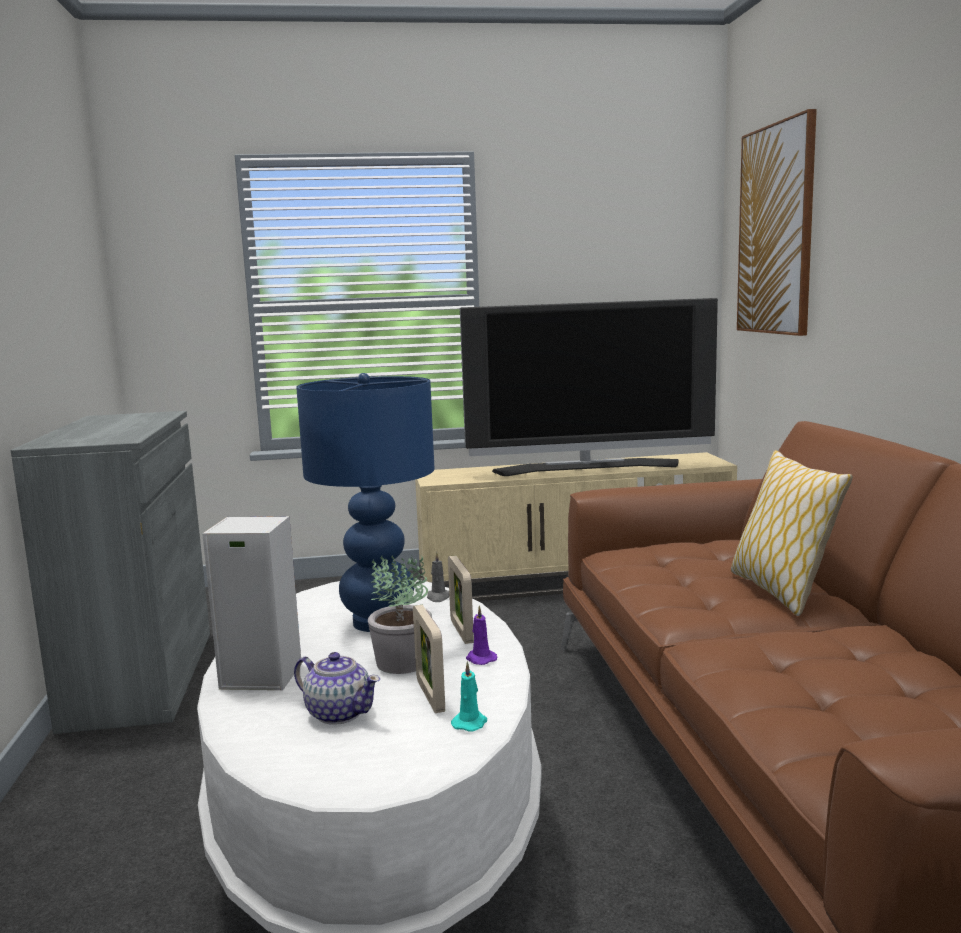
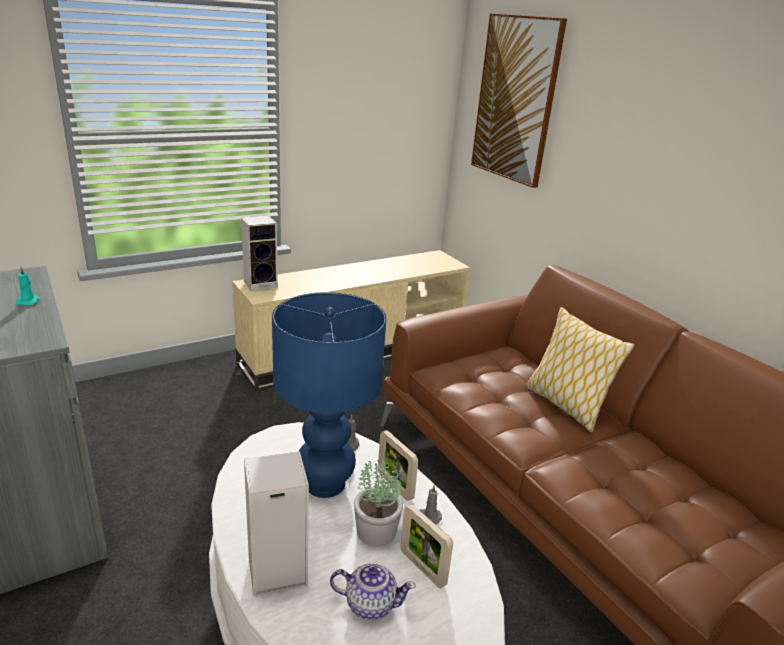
camera: 25 degrees left, 15 degrees up
turquoise candle [451,661,487,732] -> turquoise candle moved to [16,267,40,306]
television [460,298,718,476] -> none
purple candle [466,606,497,665] -> grey candle [420,485,442,524]
none -> speaker [241,215,278,291]

